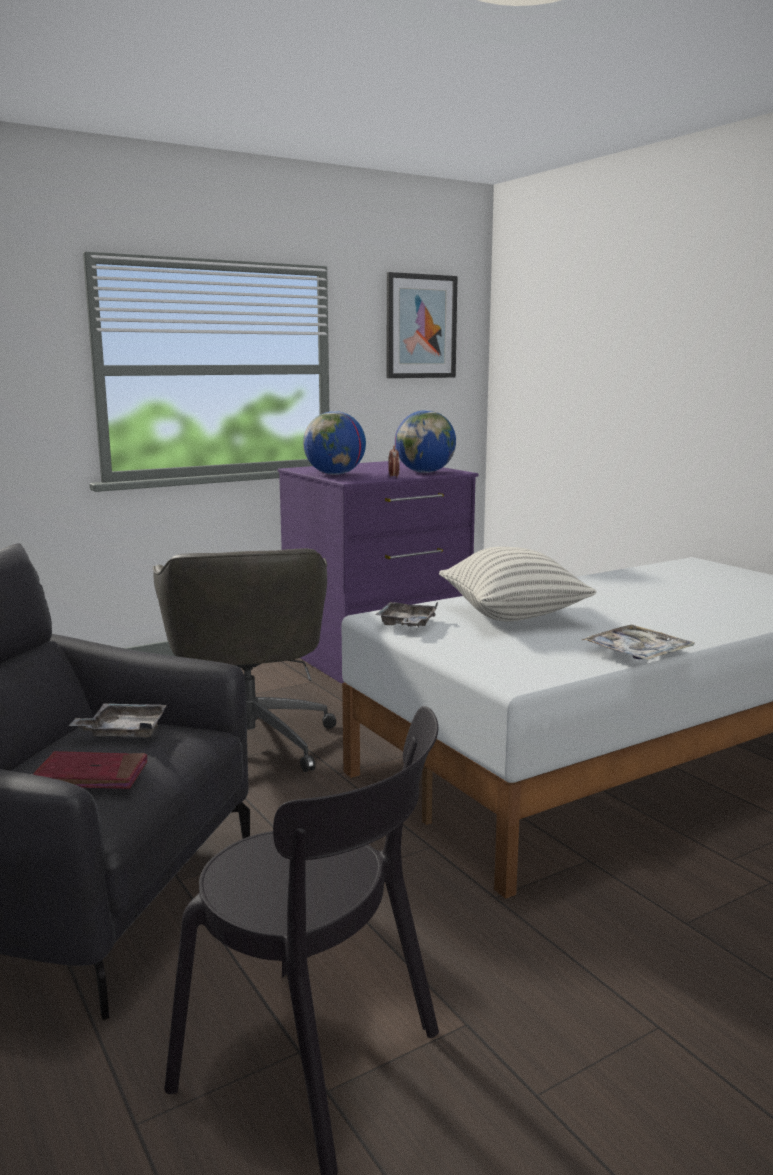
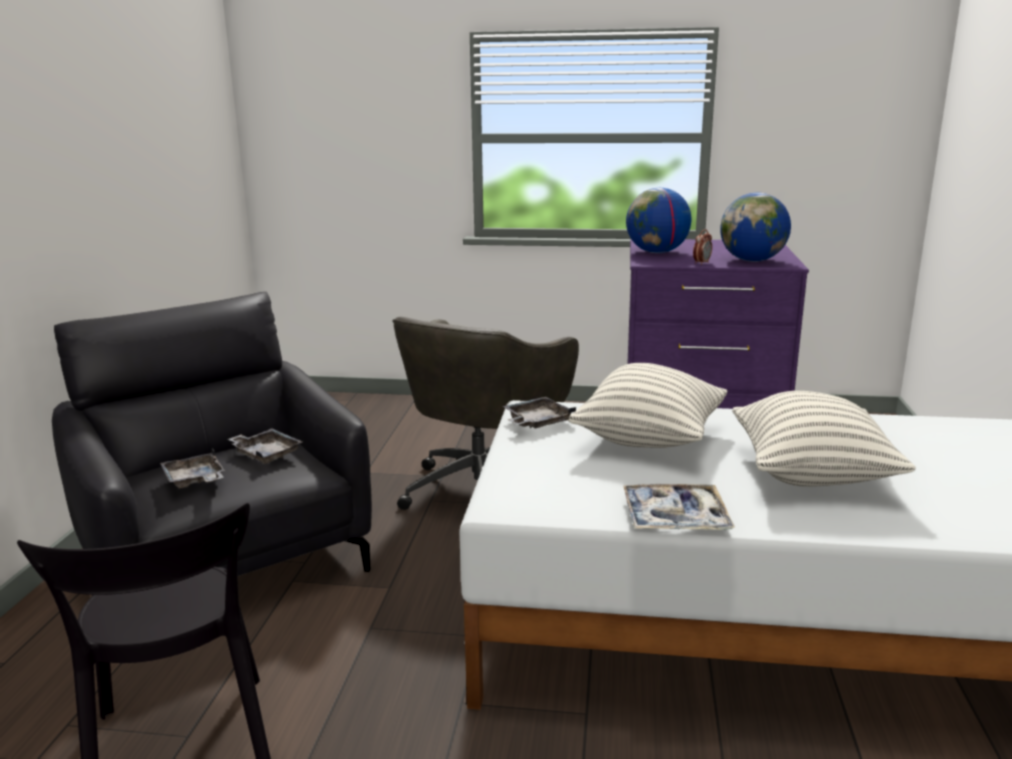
camera: 40 degrees right, 5 degrees up
red book [33,751,147,789] -> grey tray [160,448,225,489]
picture [387,272,458,378] -> none
none -> pillow [732,391,916,487]

